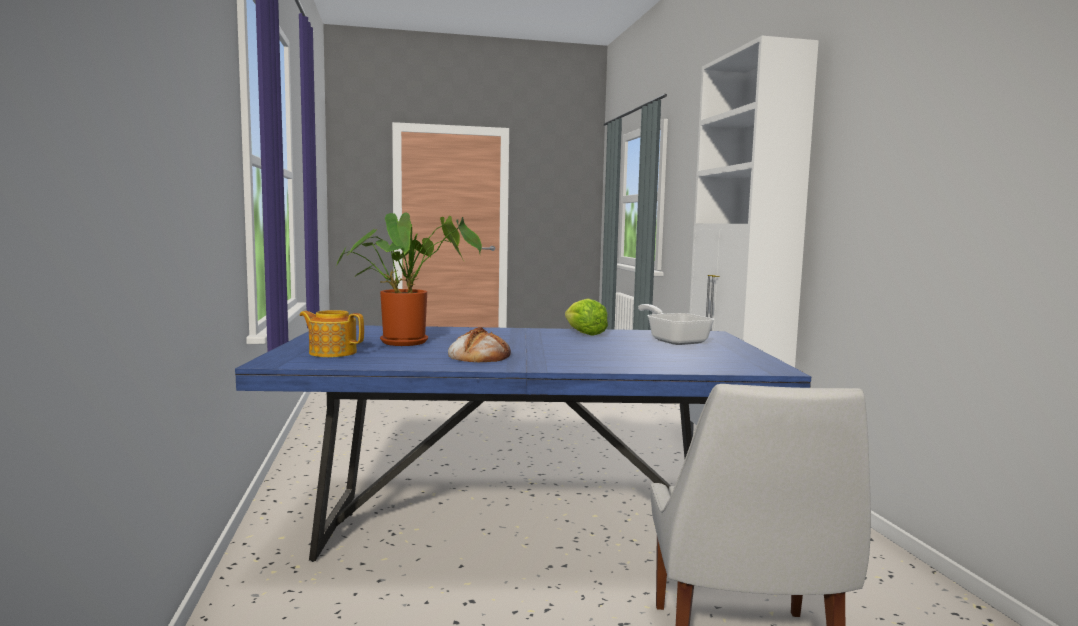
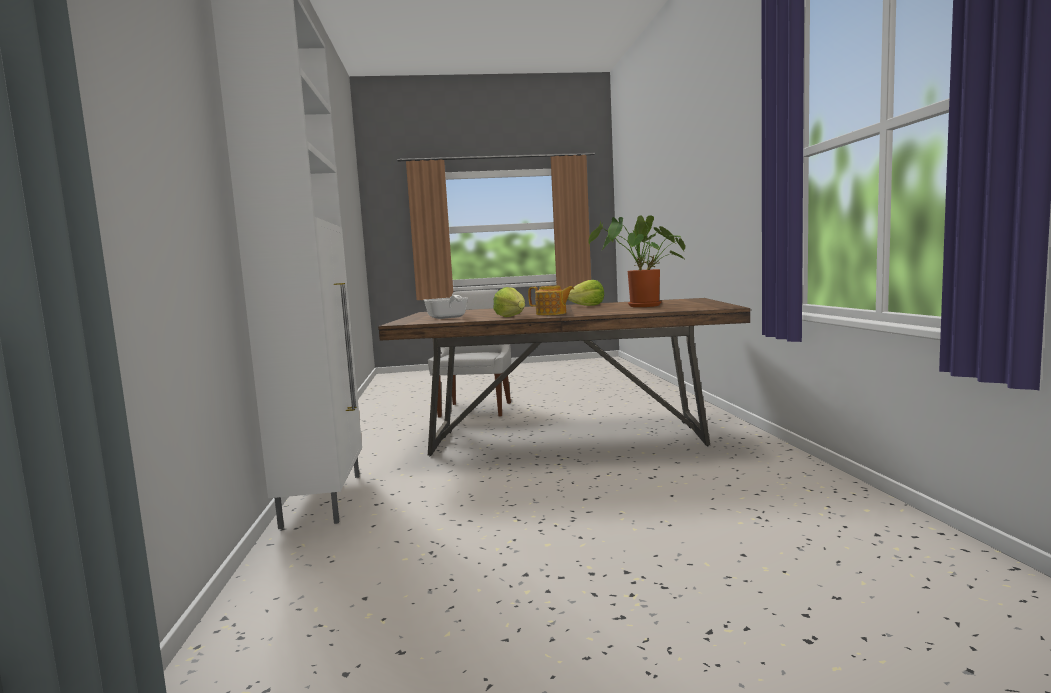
camera: 175 degrees left, 0 degrees up
blue dining table [235,325,811,562] -> brown dining table [378,298,750,456]
teapot [300,310,364,357] -> teapot moved to [528,286,574,315]
bread [448,327,511,362] -> lettuce [567,280,604,306]

